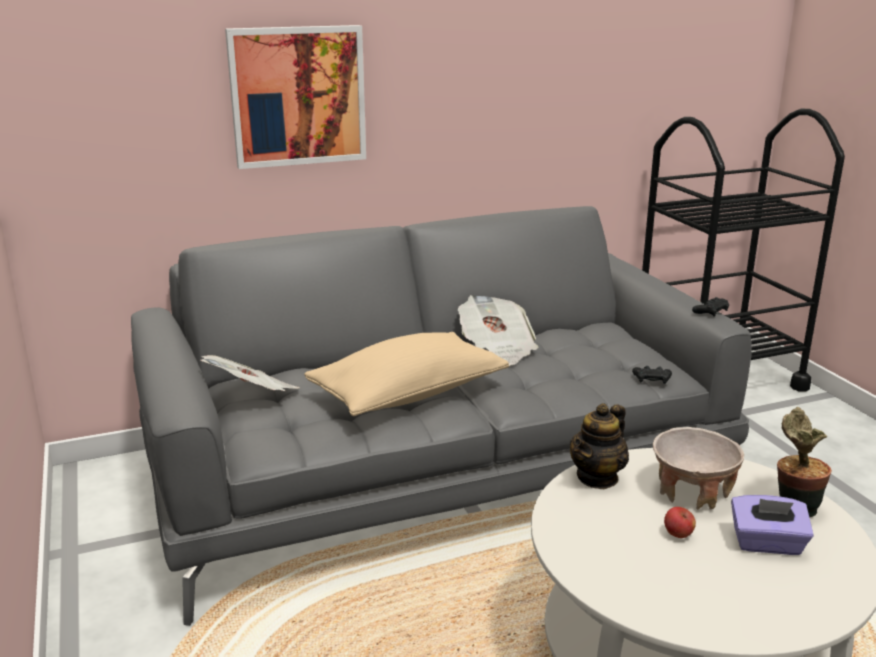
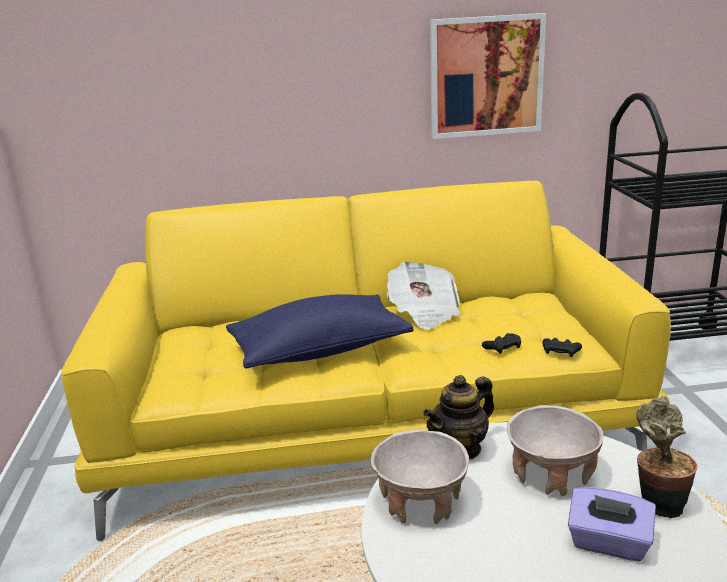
camera: 15 degrees right, 0 degrees up
grey sofa [131,206,752,626] -> yellow sofa [61,181,671,541]
newspaper [200,355,300,391] -> none
picture [225,25,366,169] -> picture moved to [430,13,546,139]
beige pillow [304,332,509,416] -> blue pillow [226,294,414,369]
apple [664,507,696,538] -> none
black game controller [692,297,729,317] -> black game controller moved to [482,333,521,354]
none -> beige bowl [371,430,469,524]

